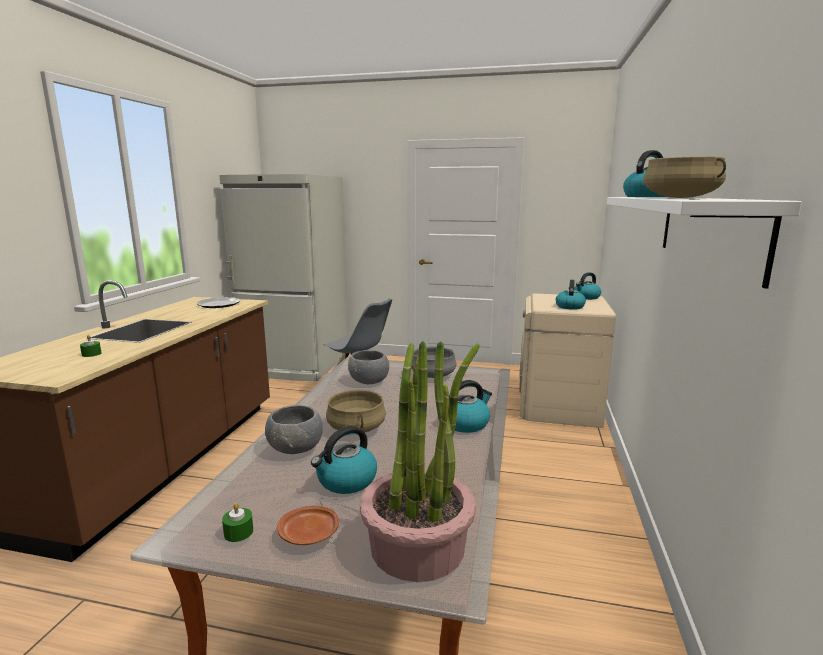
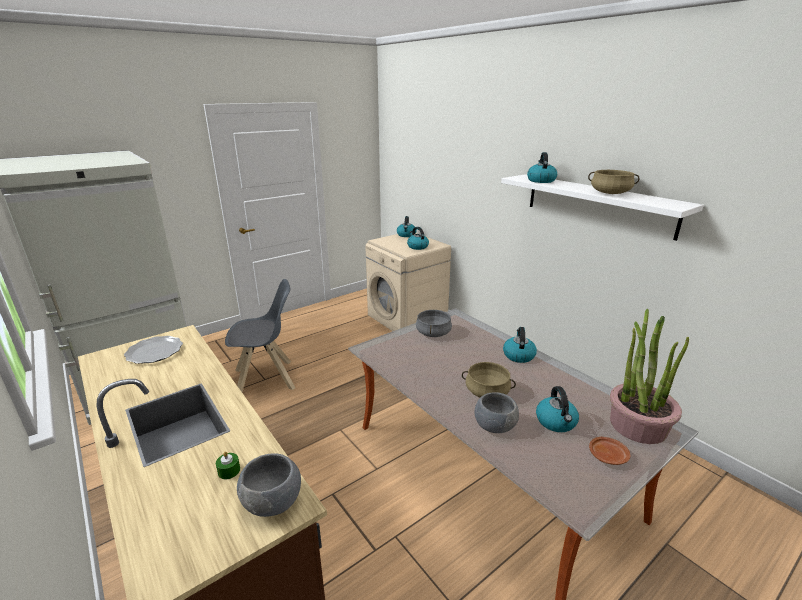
camera: 50 degrees left, 10 degrees up
green candle [222,503,253,542] -> none
grey bowl [348,350,389,384] -> grey bowl moved to [237,453,301,517]

